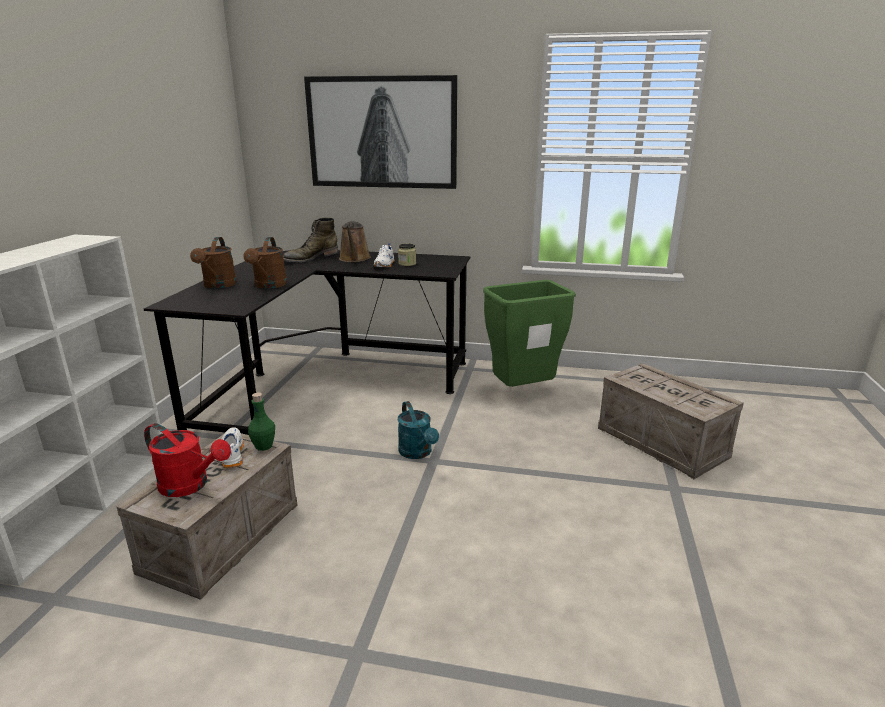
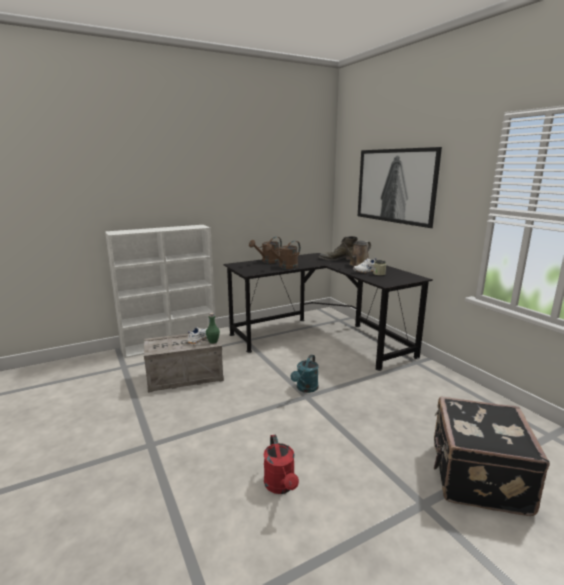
camera: 50 degrees right, 5 degrees down
red watering can [144,423,231,497] -> red watering can moved to [264,435,299,494]
green trash can [483,280,576,387] -> none
crate [598,363,744,479] -> black suitcase [434,396,550,516]

